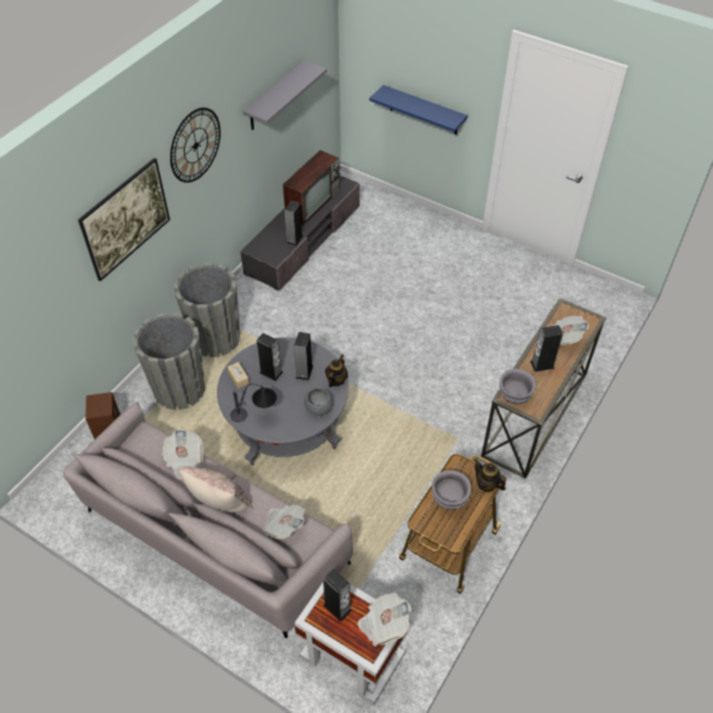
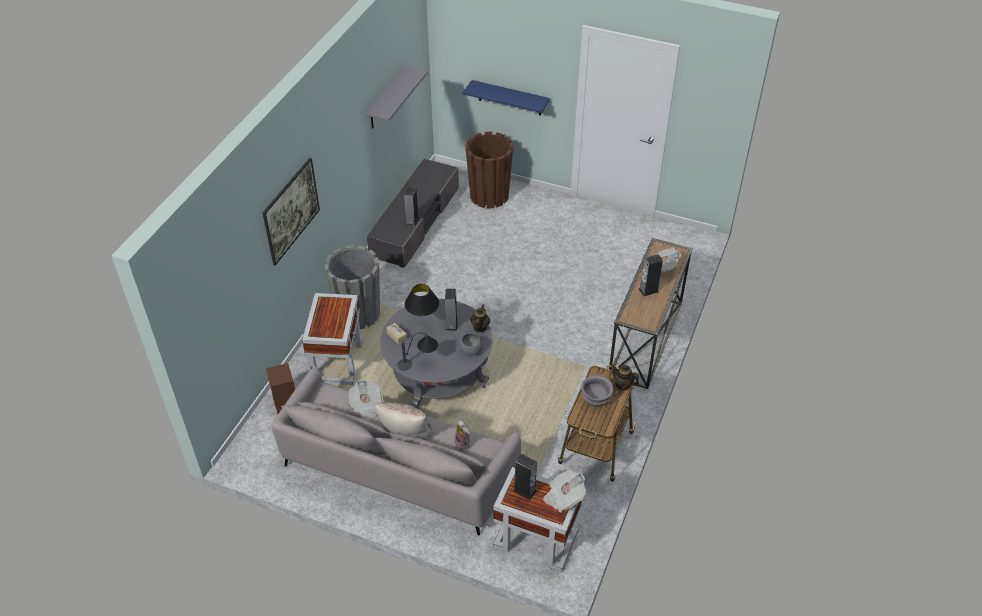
camera: 10 degrees left, 5 degrees down
grey planter [132,312,205,410] -> white side table [302,293,363,385]
wall clock [170,108,221,183] -> none
speaker [257,333,283,381] -> black table lamp [405,284,439,329]
newspaper [262,504,305,539] -> plush toy [454,420,471,450]
television [283,150,341,226] -> none
grey bowl [500,369,536,405] -> none
none -> brown planter [465,132,513,209]

